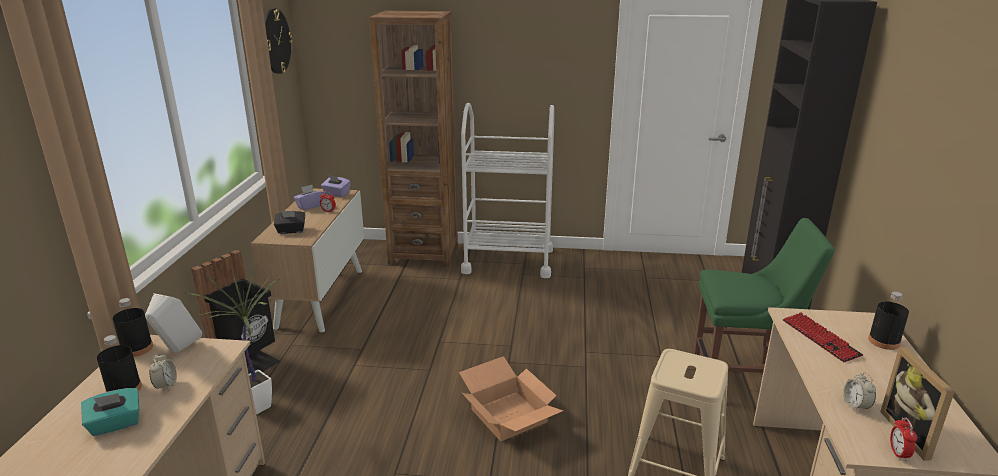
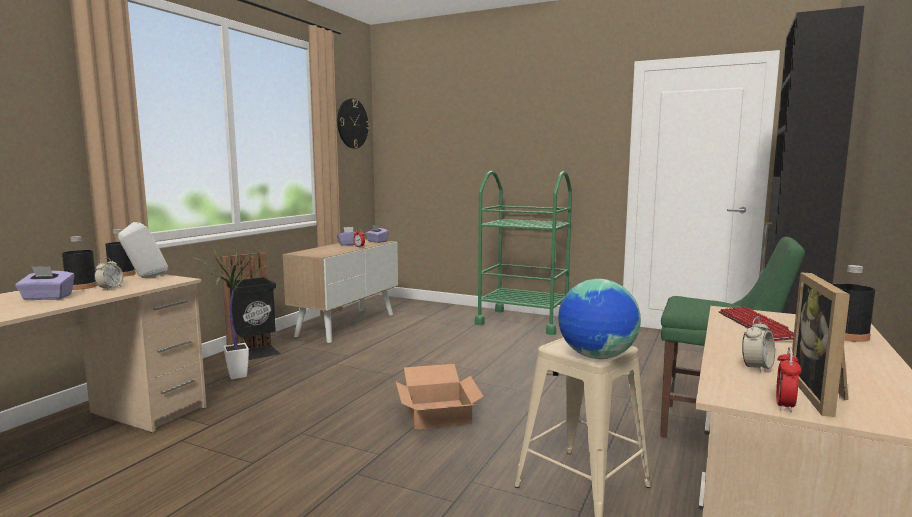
camera: 20 degrees right, 15 degrees down
turquoise tissue box [81,388,140,436] -> purple tissue box [15,266,75,300]
black tissue box [274,211,306,234] -> none
brown bookcase [369,10,458,267] -> none
white cart [461,103,554,278] -> green cart [475,171,572,335]
alarm clock [843,372,876,412] -> alarm clock turned 150 degrees counterclockwise [742,317,775,373]
none -> globe [558,279,641,359]

